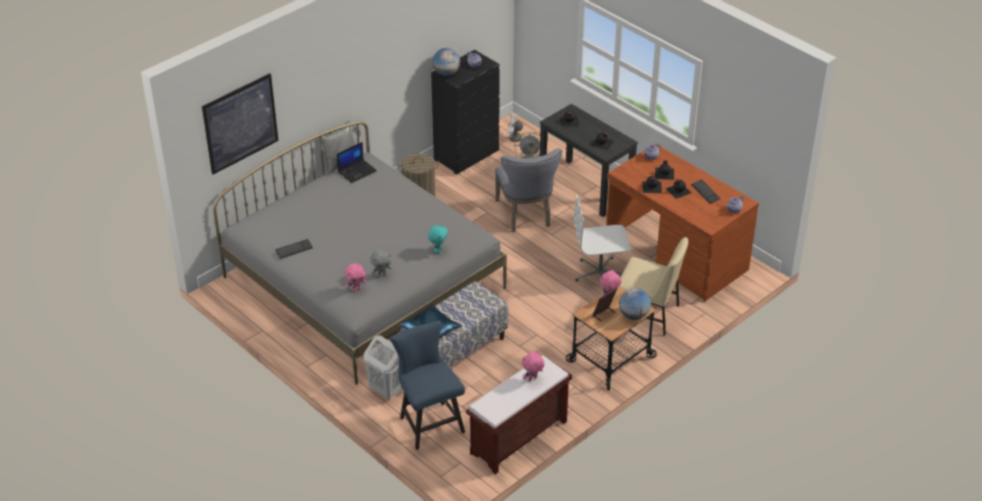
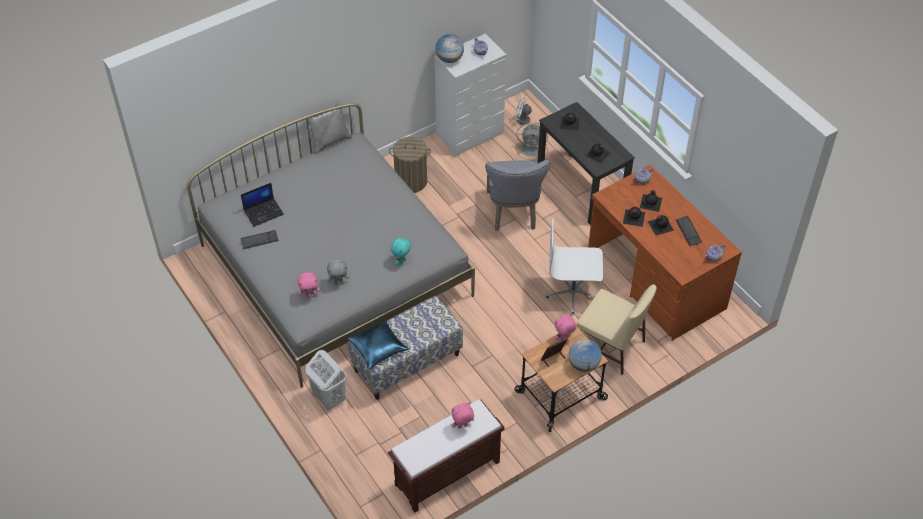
camera: 10 degrees right, 10 degrees up
picture [202,73,279,175] -> none
laptop [337,142,377,183] -> laptop moved to [241,183,284,227]
blue chair [390,321,465,450] -> none
black dresser [431,50,500,175] -> white dresser [434,34,507,156]

